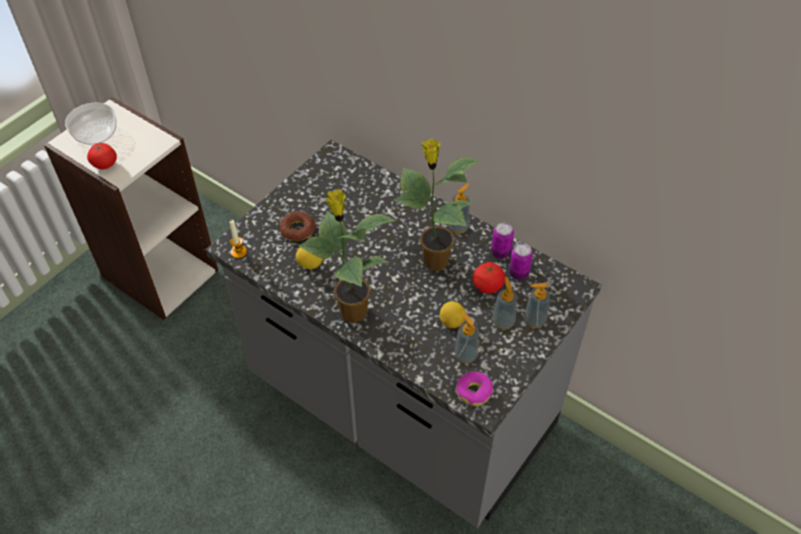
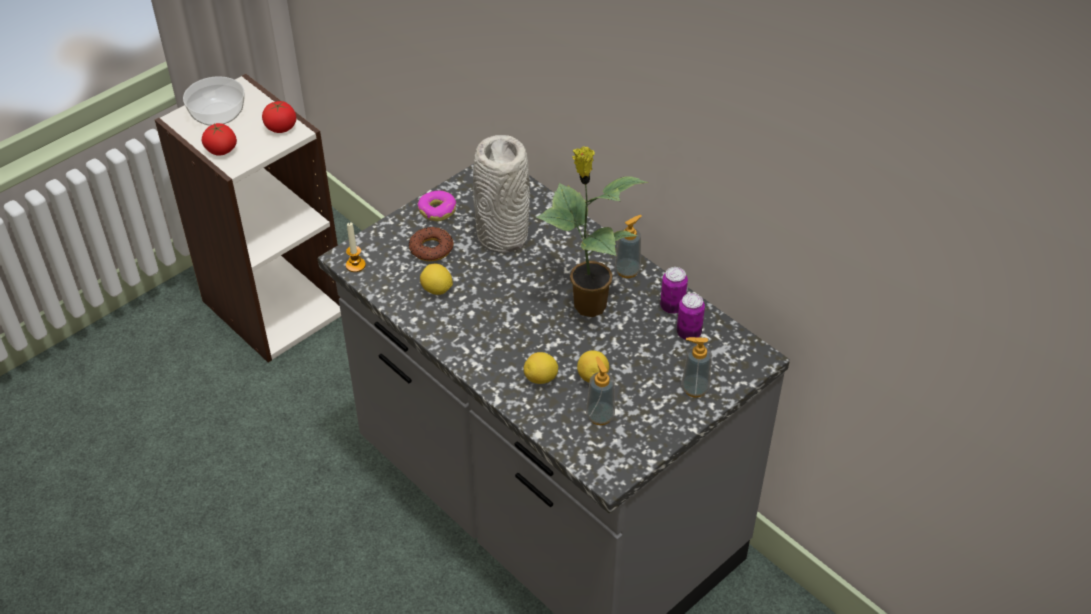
camera: 10 degrees right, 5 degrees down
potted plant [298,189,396,323] -> none
donut [456,371,493,406] -> donut moved to [418,191,456,221]
tomato [472,262,506,294] -> tomato moved to [262,101,297,133]
soap dispenser [492,277,517,330] -> none
none -> grey vase [473,135,530,253]
none -> lemon [524,352,558,384]

